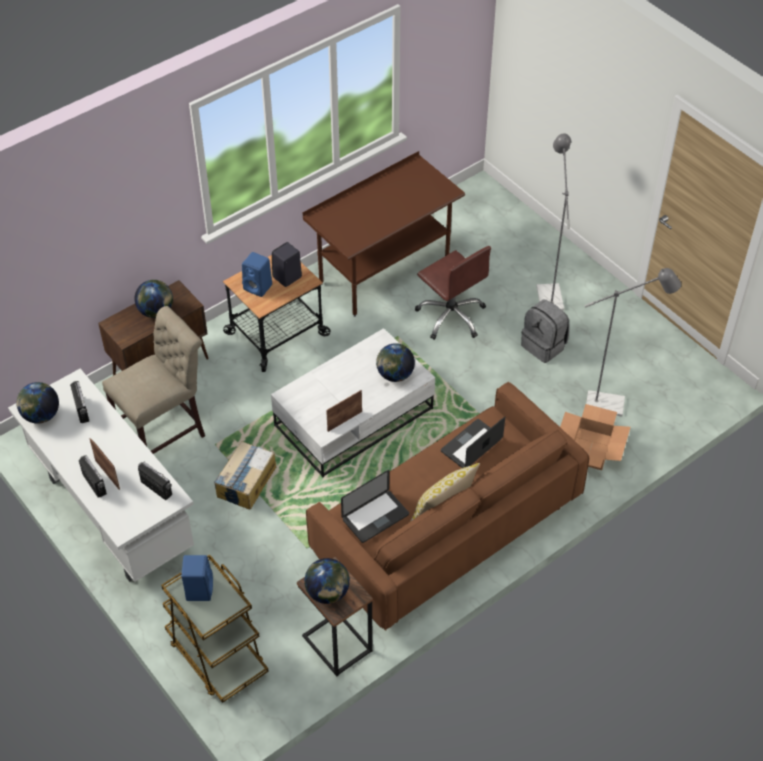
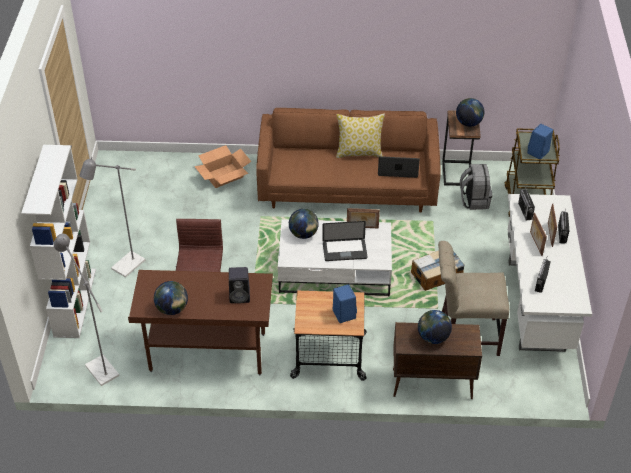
camera: 140 degrees left, 5 degrees down
globe [16,382,59,424] -> globe moved to [154,281,188,315]
black speaker [272,242,302,287] -> black speaker moved to [229,267,250,303]
laptop [441,417,505,468] -> laptop moved to [322,221,368,261]
grey backpack [521,300,570,363] -> grey backpack moved to [460,164,492,210]
grey floor lamp [585,268,681,416] -> grey floor lamp moved to [54,234,120,386]
none -> white bookcase [21,145,96,338]
none -> picture frame [530,213,547,256]

